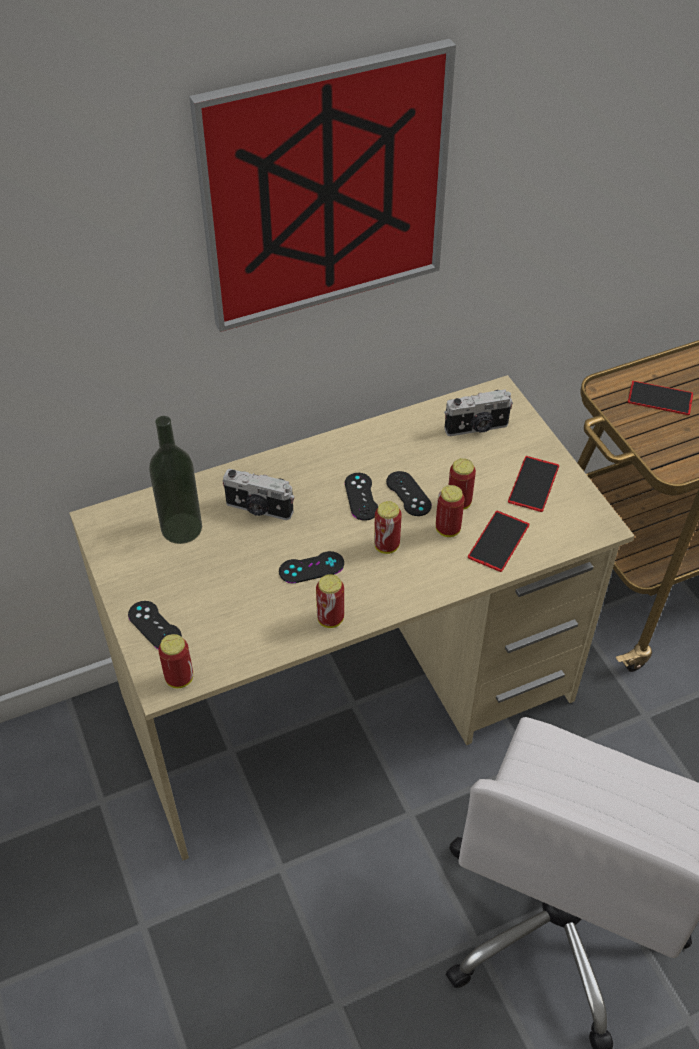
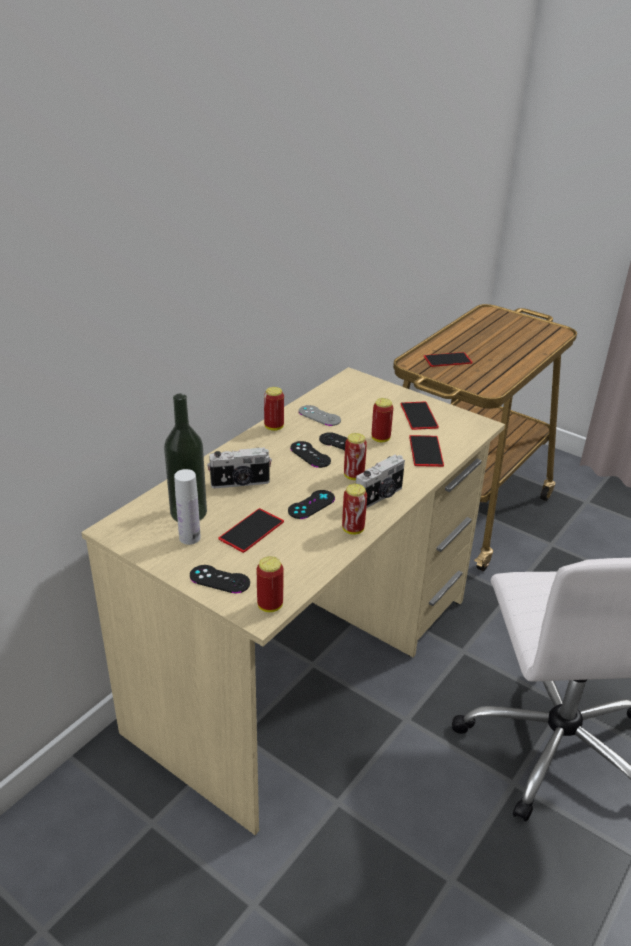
camera: 30 degrees left, 15 degrees down
picture [189,39,456,332] -> none
can [436,485,465,537] -> can moved to [264,387,284,431]
camera [444,389,513,436] -> camera moved to [356,455,405,508]
none -> white bottle [174,469,201,545]
none -> phone [219,508,284,553]
none -> grey game controller [299,405,341,426]

